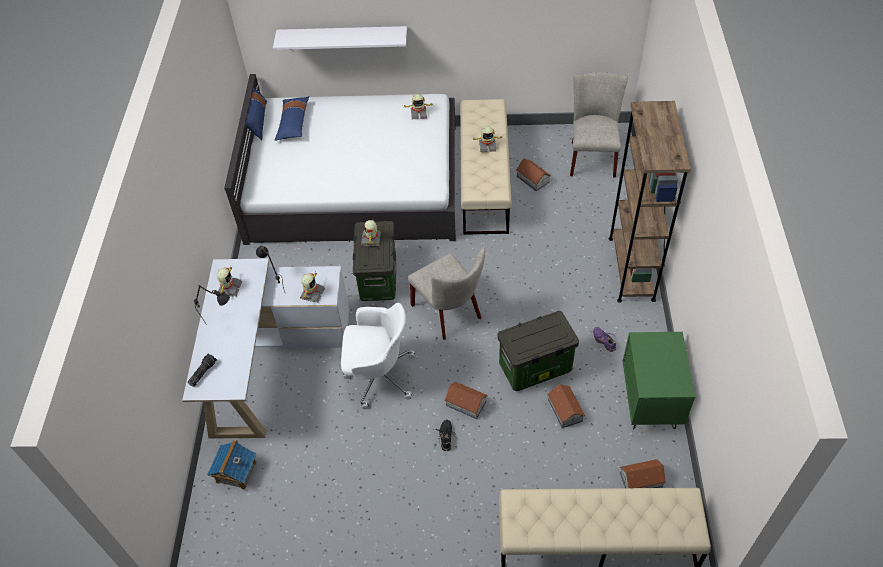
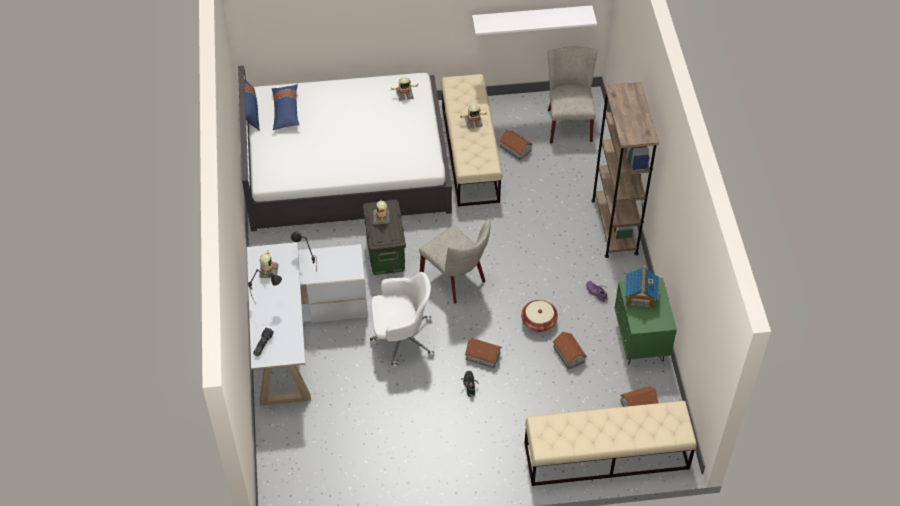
camera: 10 degrees left, 0 degrees up
toy house [207,439,257,490] -> toy house moved to [625,265,660,309]
white shelf [273,26,407,50] -> white shelf moved to [472,5,597,35]
toy robot [300,273,325,302] -> none
storage box [497,311,579,391] -> basket [521,300,558,332]

